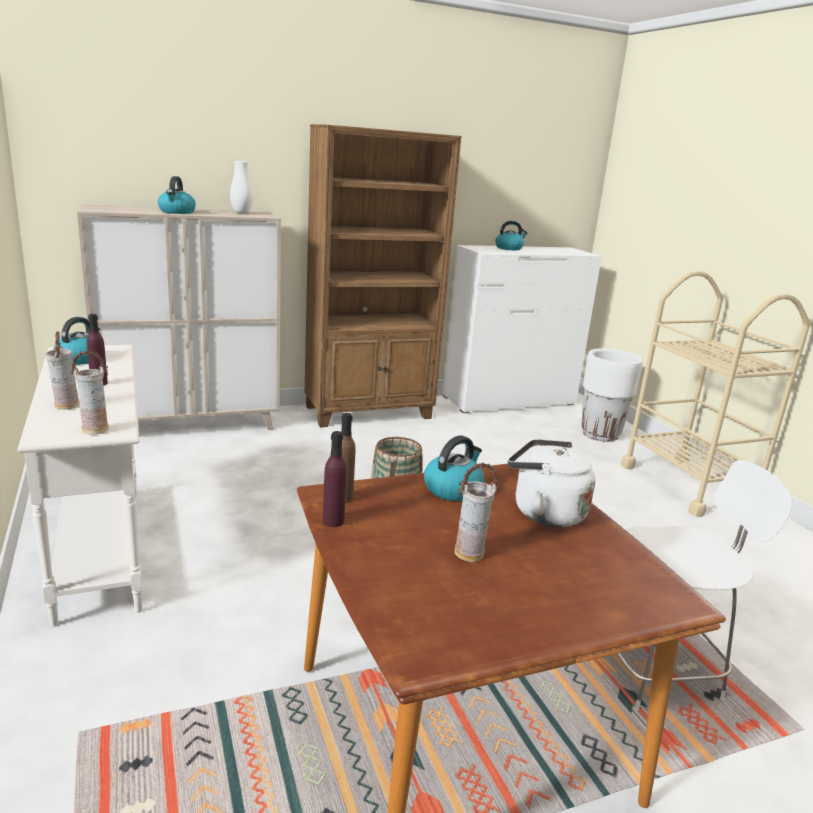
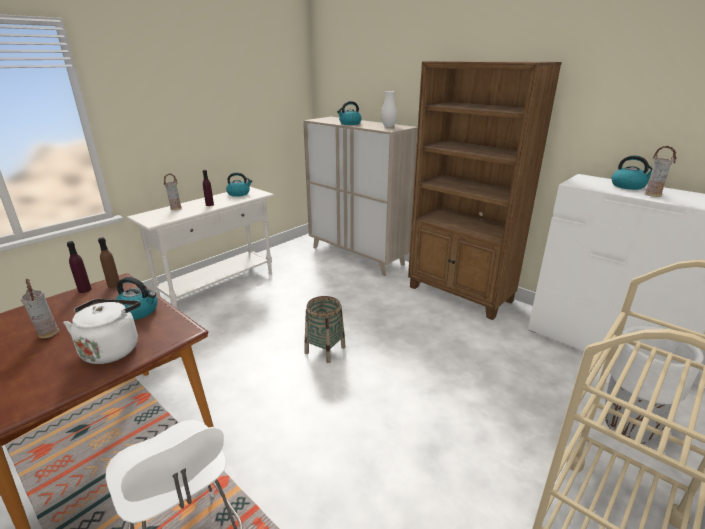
camera: 65 degrees right, 5 degrees up
vase [71,351,109,435] -> vase moved to [645,146,677,197]

